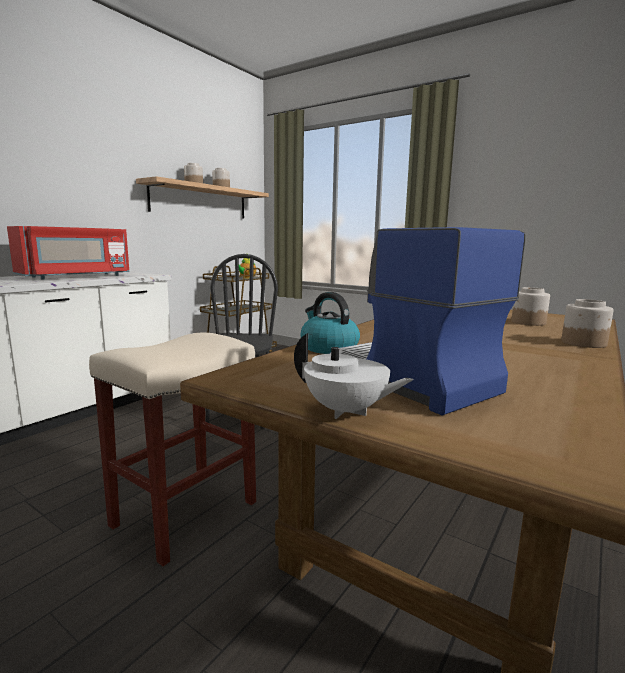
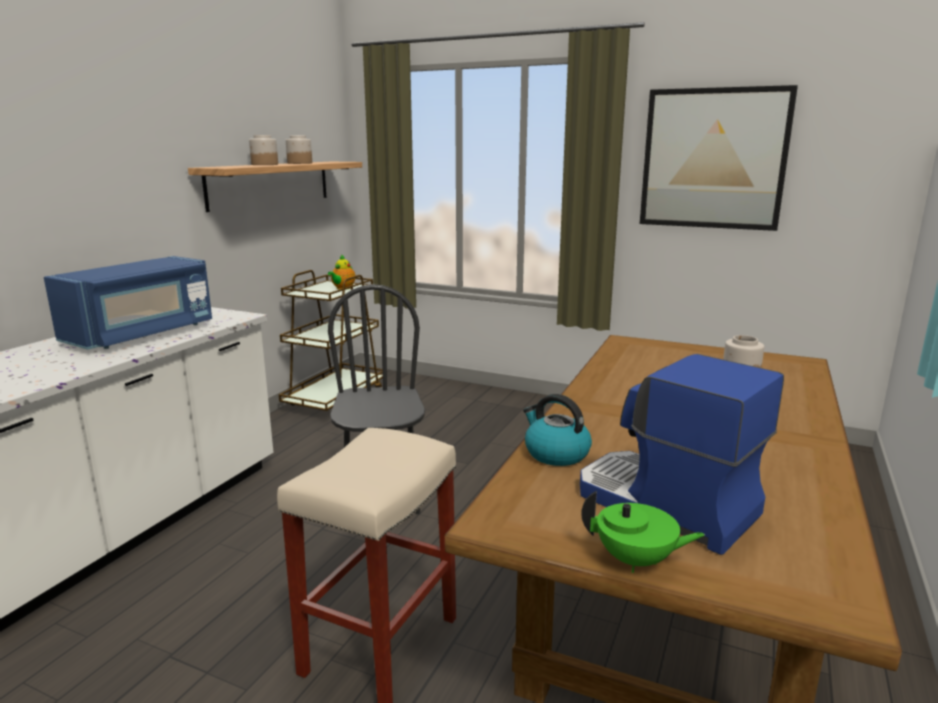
camera: 10 degrees left, 5 degrees up
red microwave [7,226,130,280] -> blue microwave [44,256,212,350]
white teapot [294,333,414,419] -> green teapot [581,491,705,573]
jar [561,299,614,348] -> none
none -> picture [640,85,798,231]

